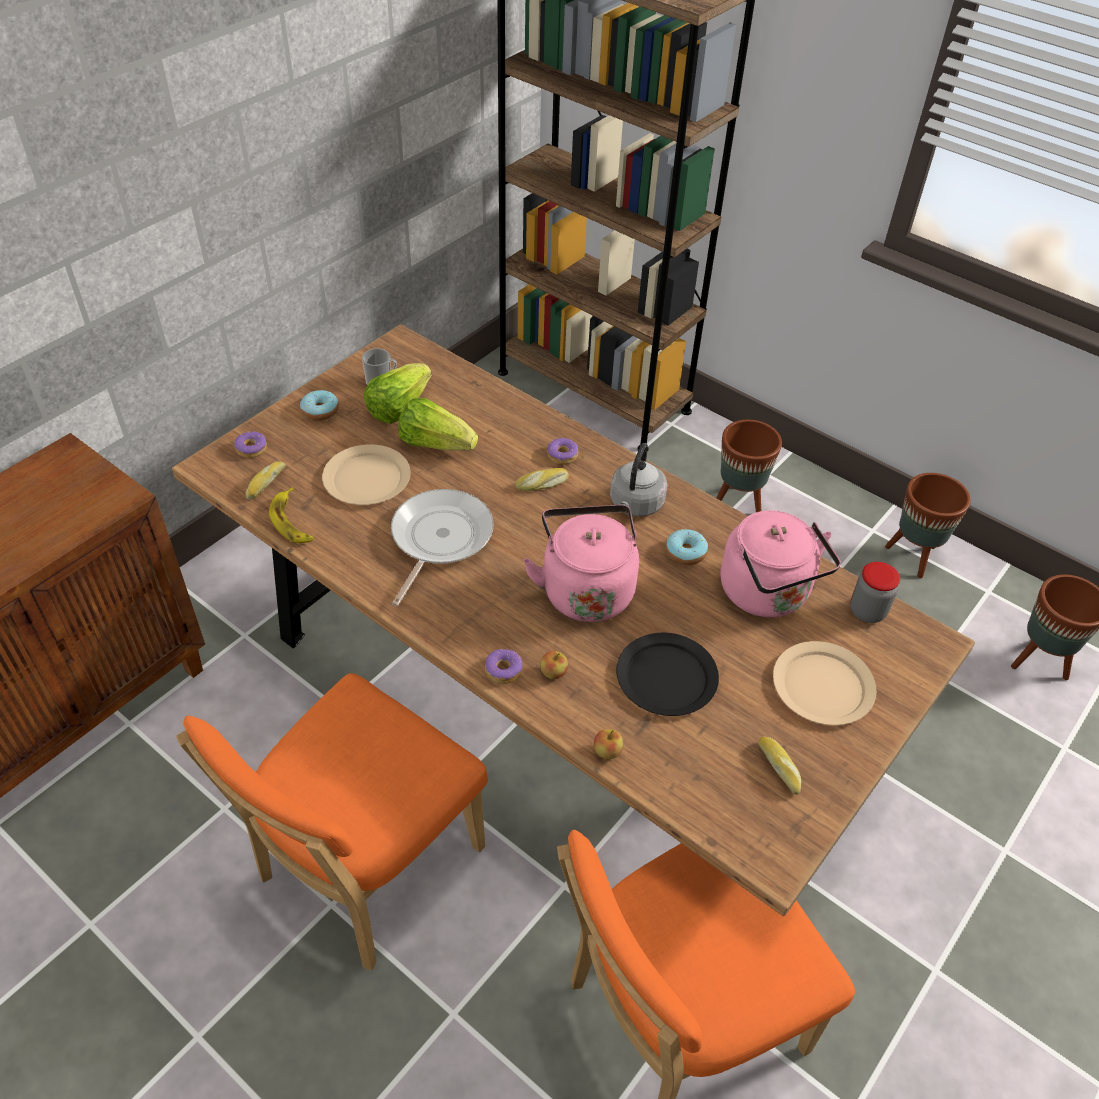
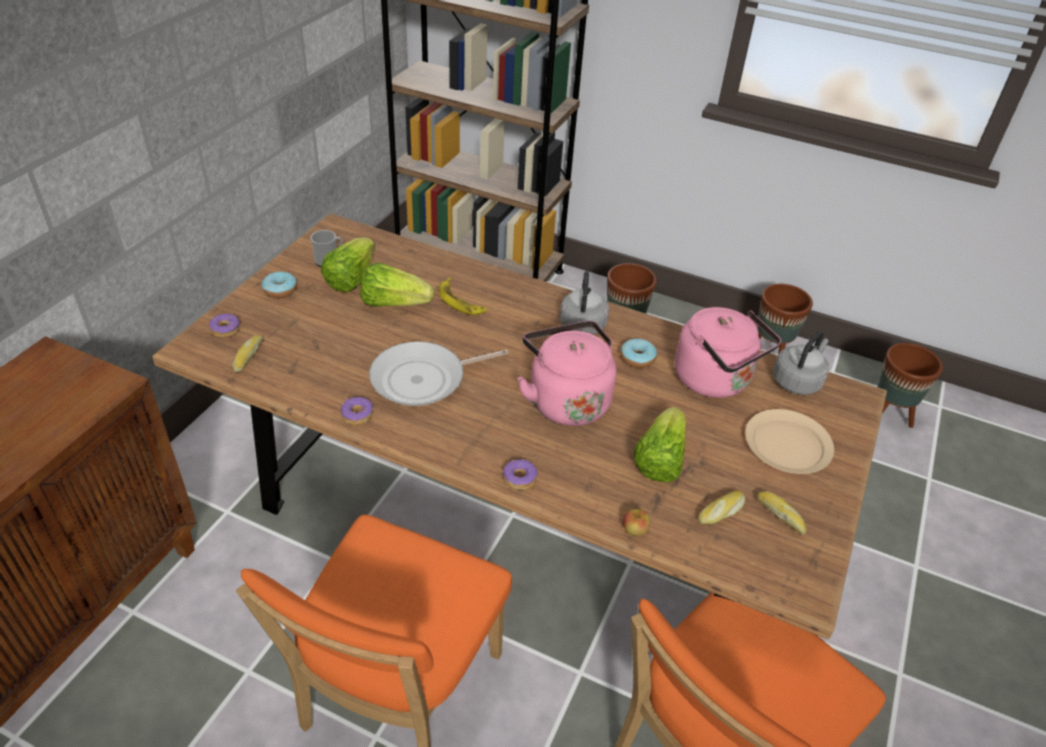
camera: 15 degrees left, 5 degrees down
banana [269,487,314,543] -> banana moved to [439,277,487,315]
beige plate [322,444,411,505] -> none
frying pan [391,489,494,607] -> frying pan turned 120 degrees counterclockwise [369,341,509,406]
bread [515,468,569,491] -> bread moved to [698,490,745,524]
apple [540,651,568,679] -> none
donut [548,438,578,465] -> donut moved to [341,397,374,425]
black plate [616,633,719,716] -> lettuce [634,407,686,482]
jar [850,562,900,623] -> grey kettle [773,330,829,395]

